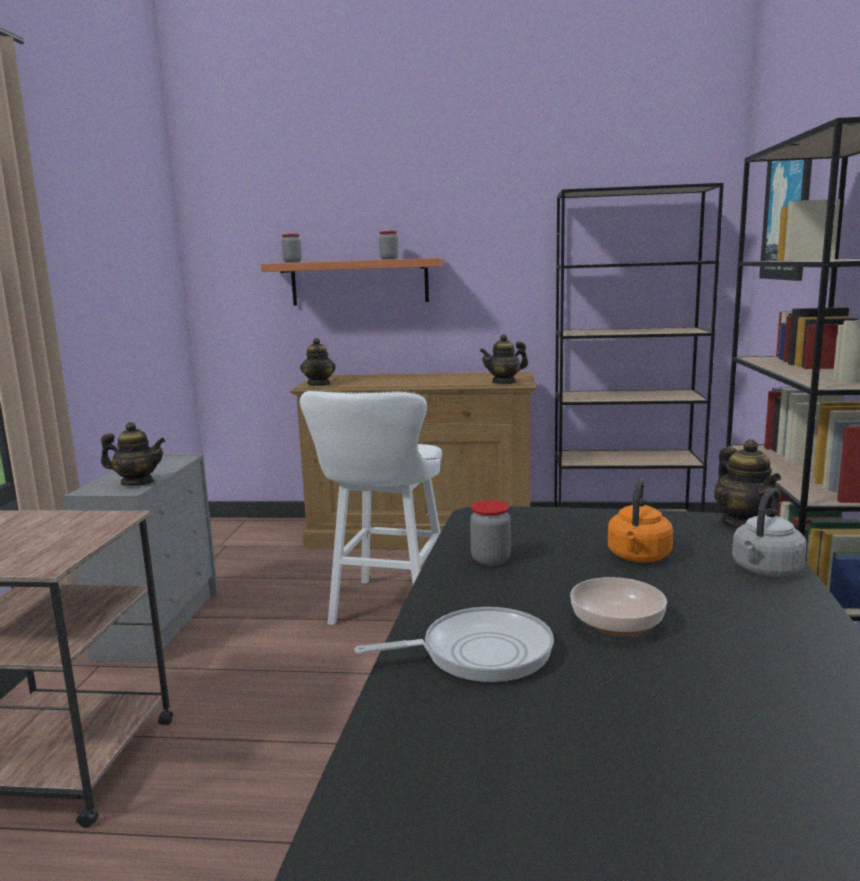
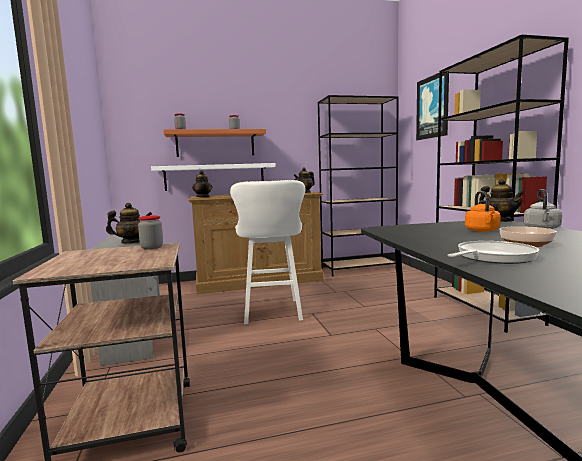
camera: 20 degrees left, 5 degrees down
jar [470,500,511,566] -> jar moved to [138,215,163,250]
none -> white shelf [151,163,275,191]

